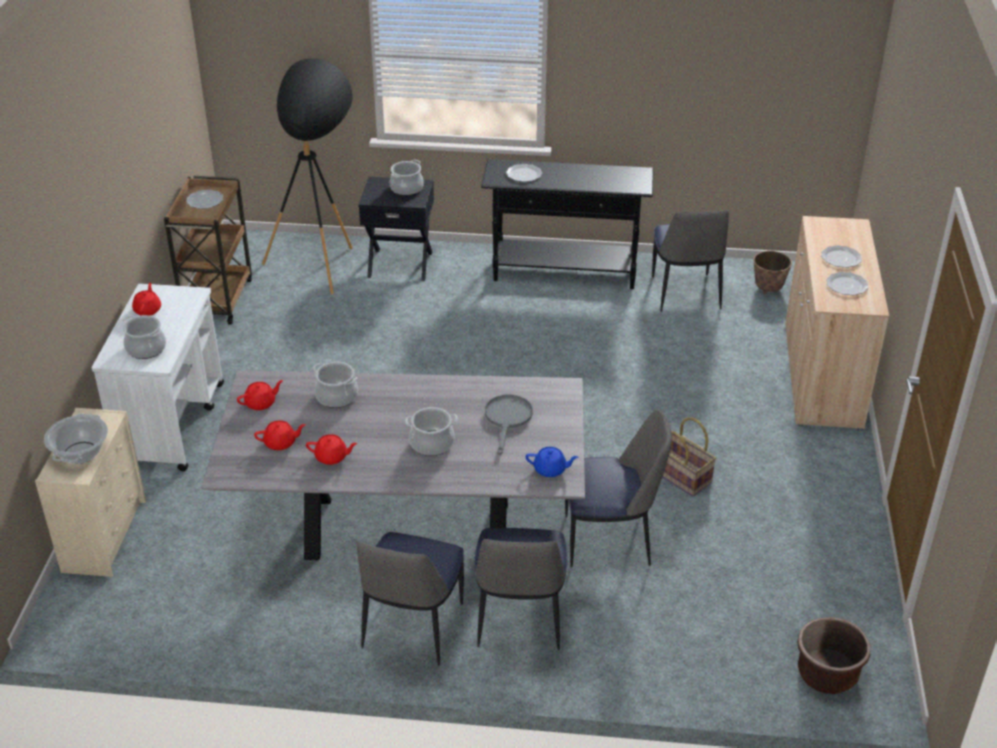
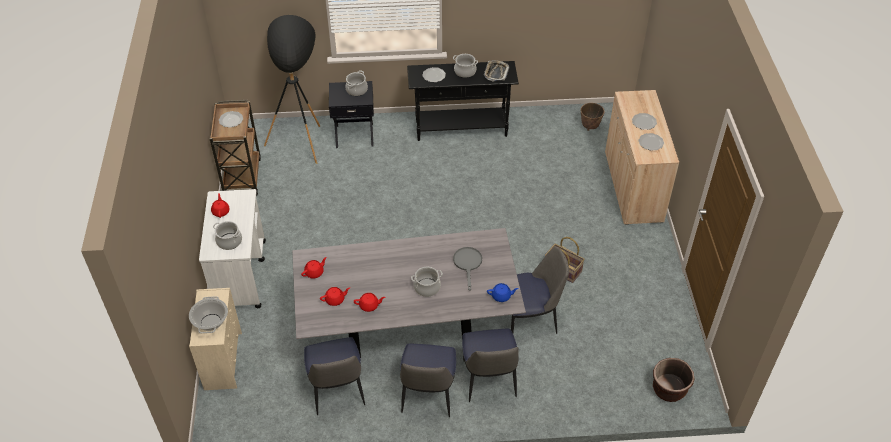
camera: 10 degrees left, 10 degrees up
cooking pot [313,362,358,408] -> cooking pot moved to [453,54,478,78]
chair [652,211,729,312] -> chair moved to [304,337,365,415]
none -> tray [484,60,509,81]

